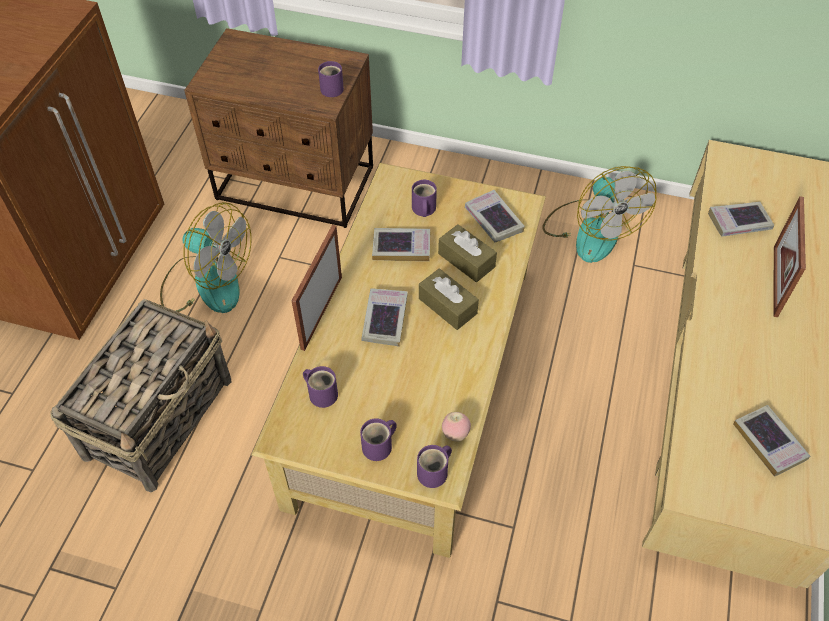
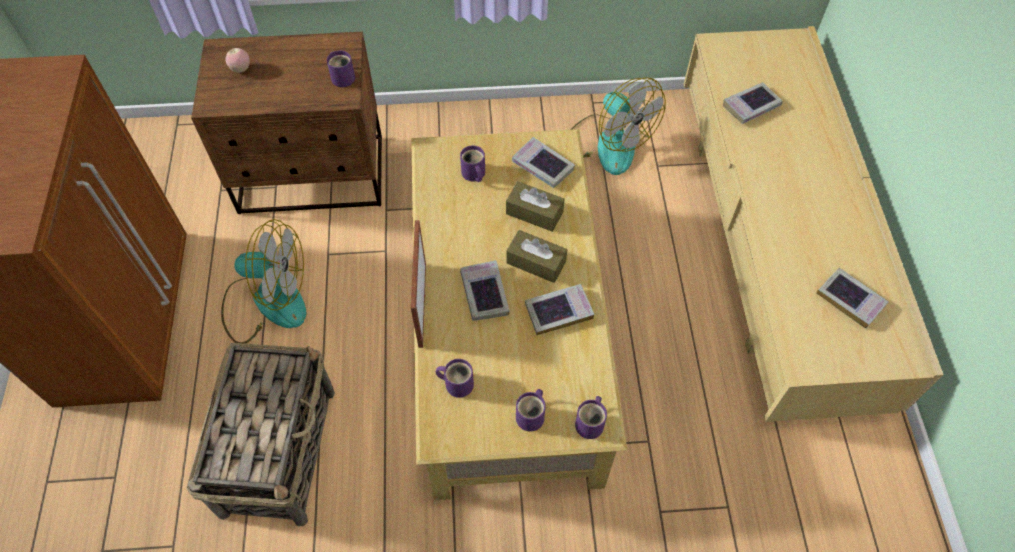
camera: 20 degrees left, 5 degrees up
book [372,228,430,261] -> book moved to [525,284,594,335]
apple [442,412,471,441] -> apple moved to [226,48,250,73]
picture frame [773,196,806,317] -> none

